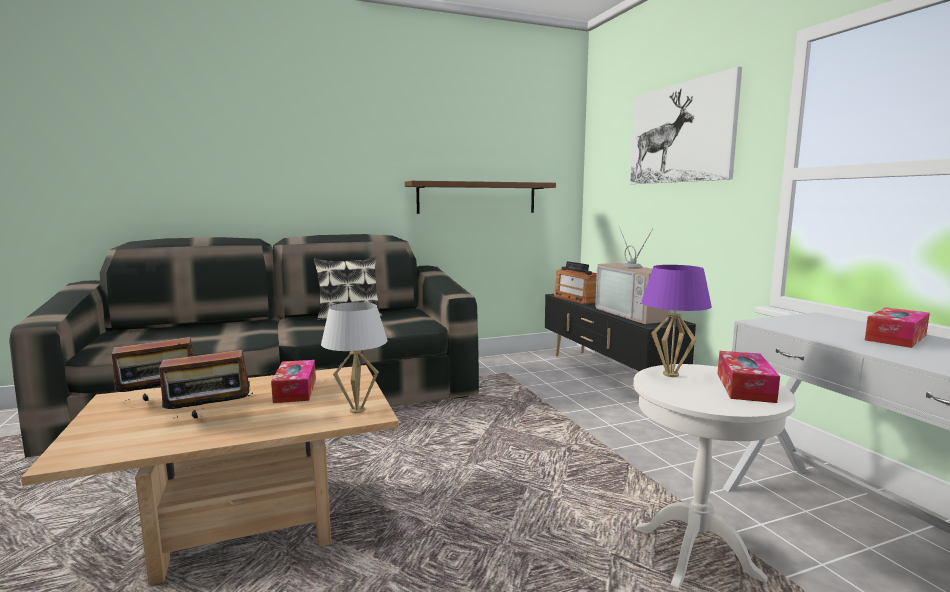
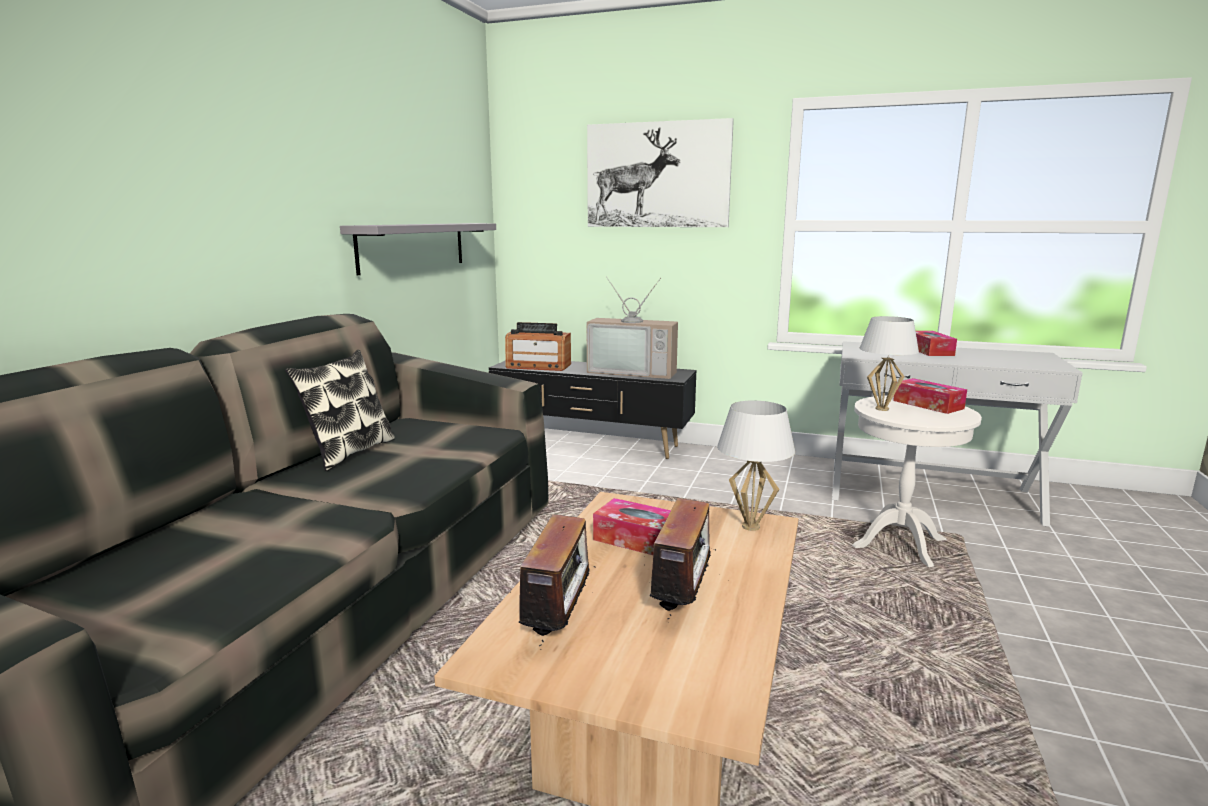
camera: 50 degrees left, 5 degrees up
brown shelf [405,181,556,214] -> grey shelf [340,223,496,275]
purple table lamp [641,265,712,377] -> white table lamp [860,316,919,411]

